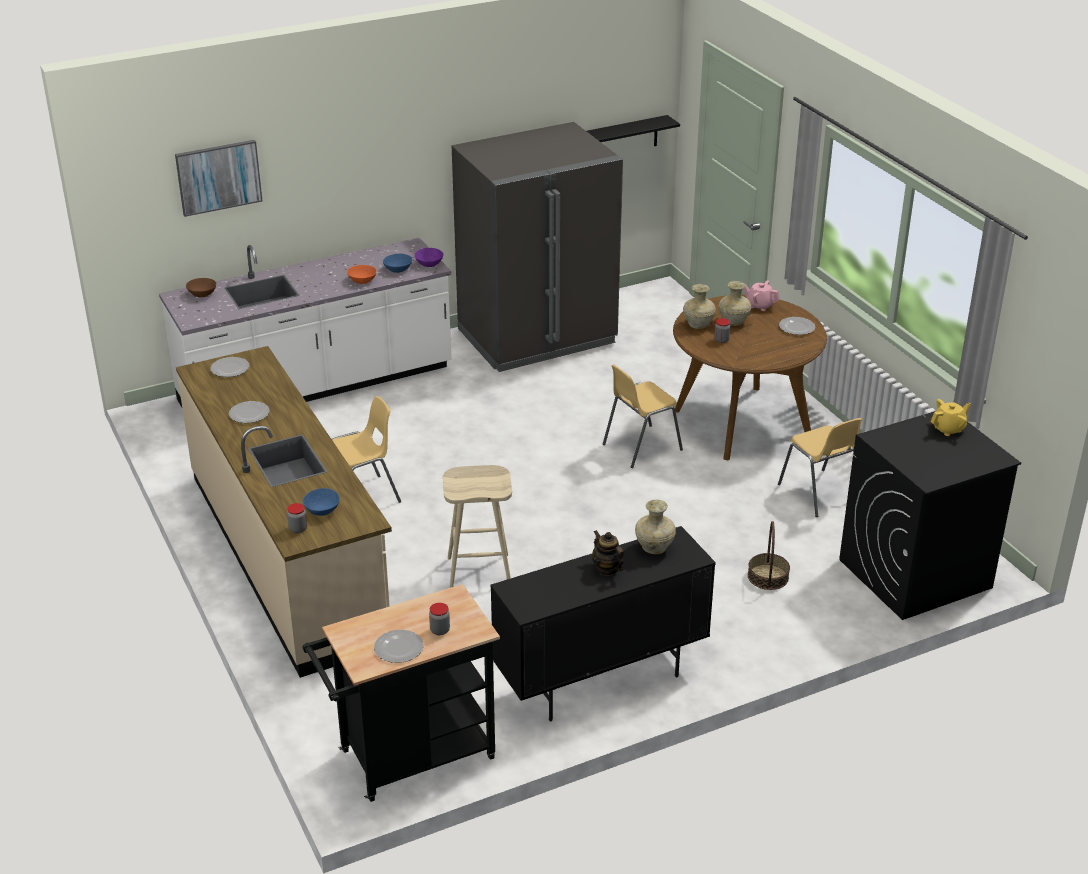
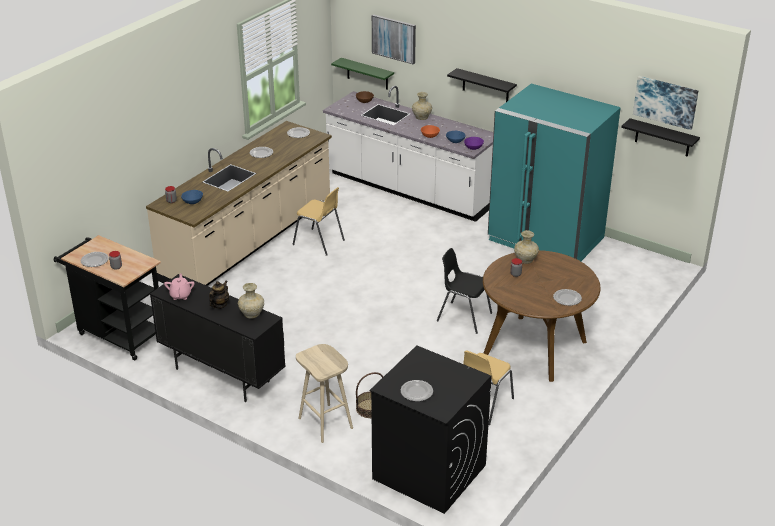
camera: 60 degrees right, 0 degrees up
beige stool [443,465,512,588] -> beige stool moved to [296,344,353,443]
grey fridge [452,122,623,372] -> turquoise fridge [488,84,621,261]
yellow chair [603,364,683,468] -> black chair [437,248,492,334]
beige vase [719,281,751,326] -> beige vase moved to [412,92,432,120]
pink teapot [743,280,780,311] -> pink teapot moved to [164,273,194,300]
yellow teapot [931,399,971,436] -> none
none -> green shelf [331,58,394,90]
none -> plate [401,380,433,401]
none -> black shelf [447,68,517,102]
none -> picture [633,76,698,130]

